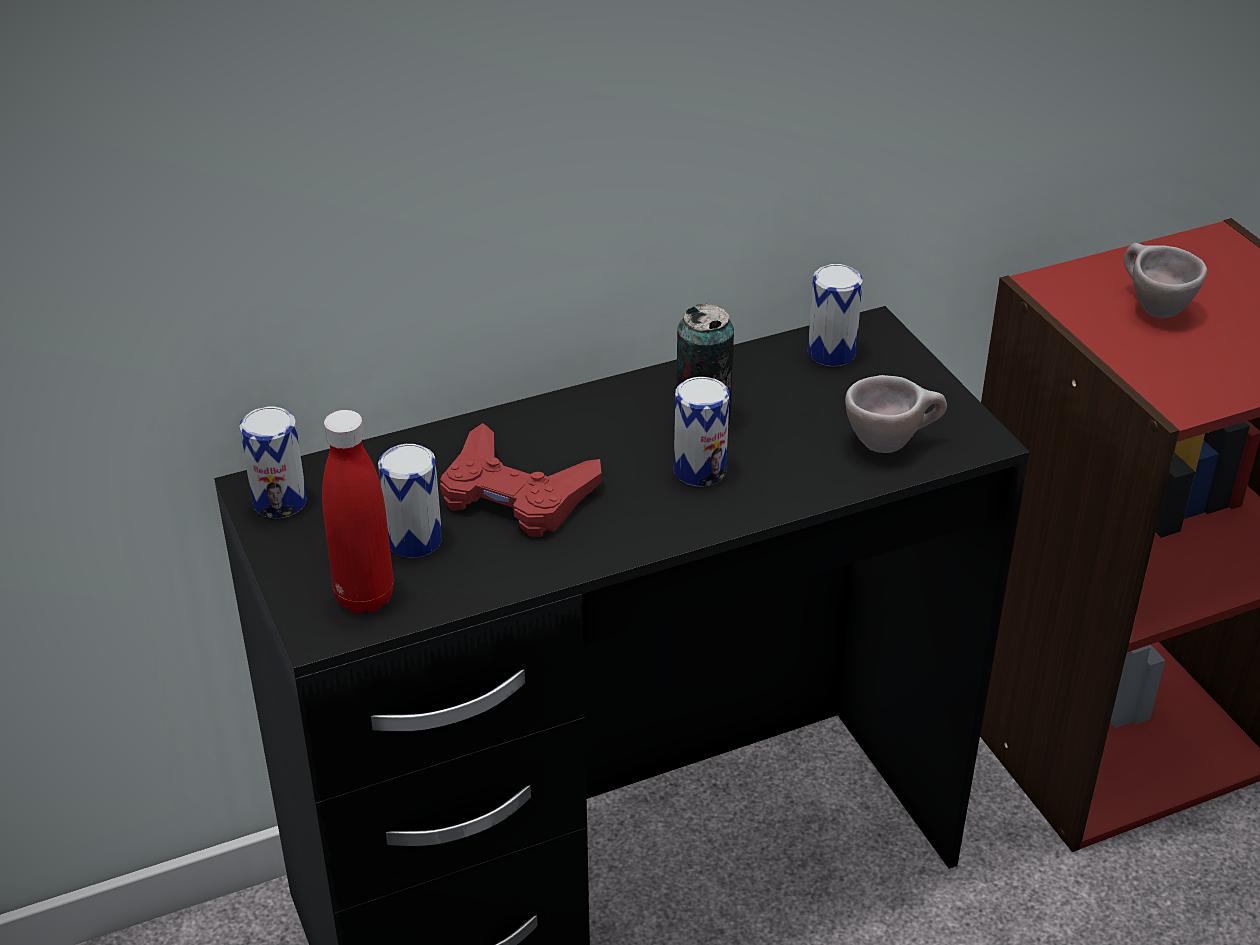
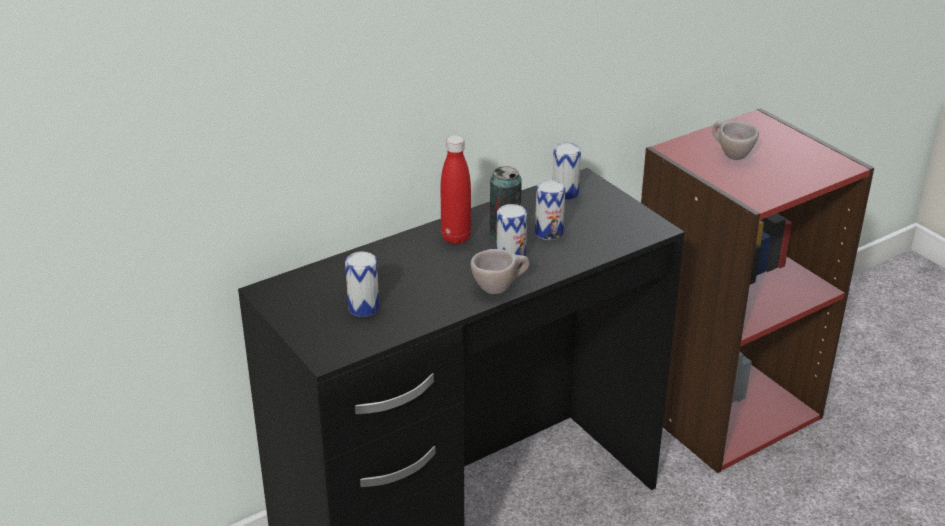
camera: 10 degrees left, 5 degrees down
can [239,407,307,518] -> can moved to [535,180,565,240]
red bottle [322,410,394,614] -> red bottle moved to [441,135,471,244]
red game controller [440,423,602,537] -> none
beige cup [845,375,947,453] -> beige cup moved to [471,249,530,294]

